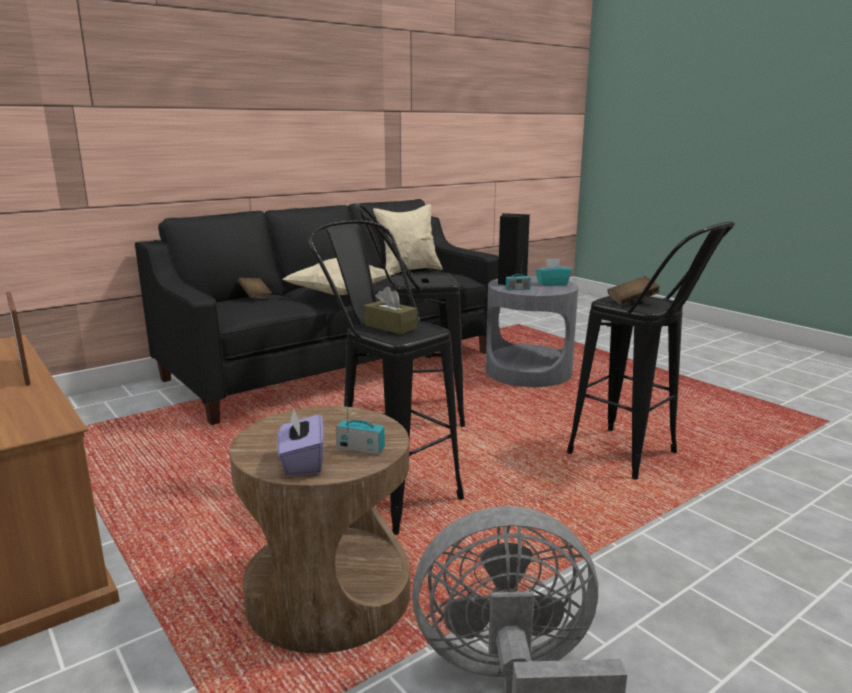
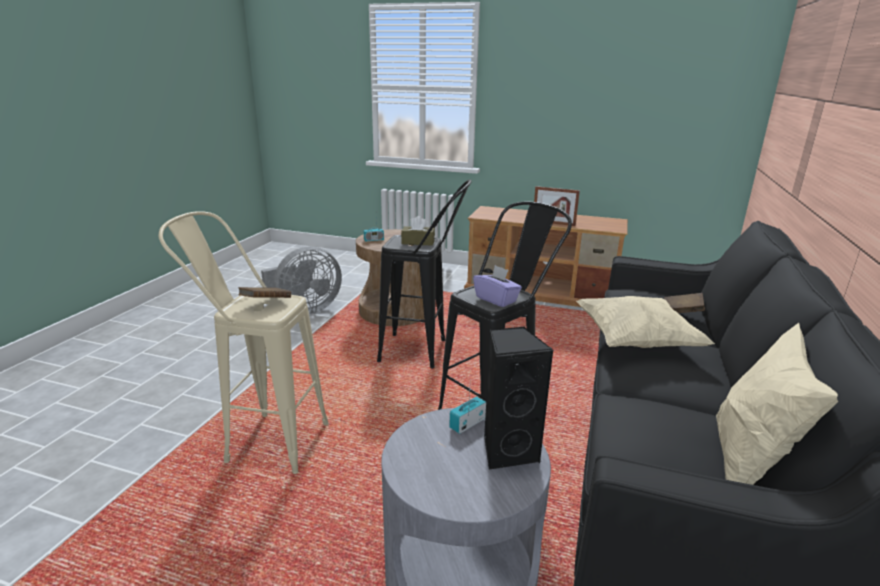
camera: 145 degrees right, 5 degrees up
purple tissue box [277,408,324,476] -> purple tissue box moved to [473,265,522,307]
turquoise tissue box [535,258,572,286] -> none
black stool [567,221,735,480] -> beige stool [158,211,329,474]

